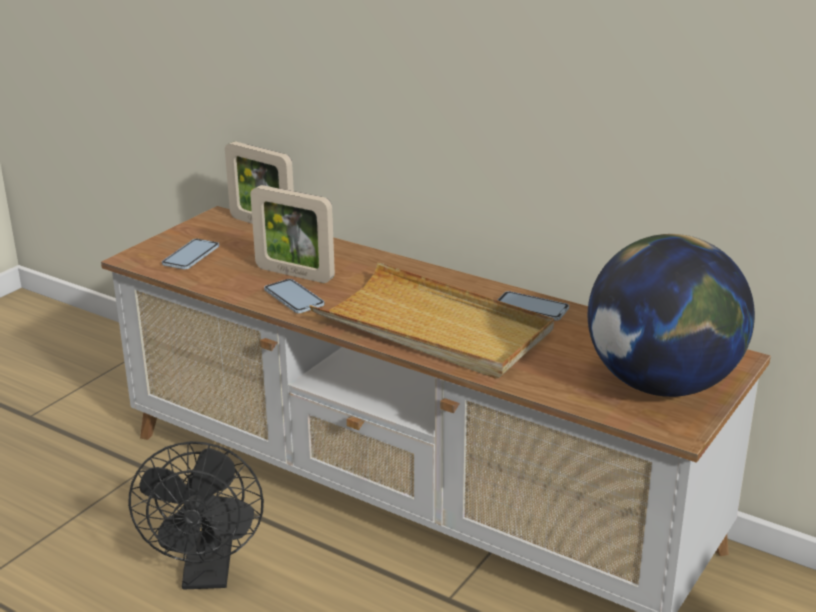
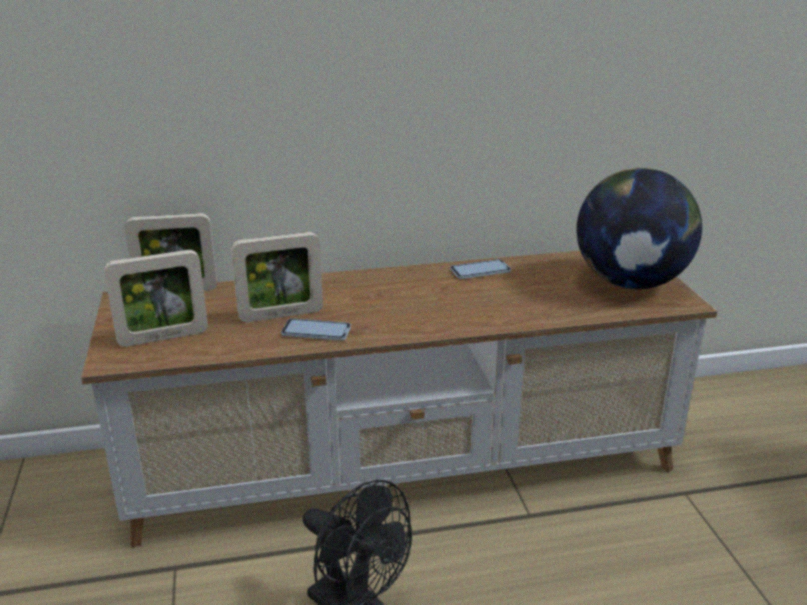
camera: 45 degrees left, 0 degrees up
phone [162,239,219,269] -> picture frame [104,250,208,347]
beige tray [310,262,554,379] -> none

